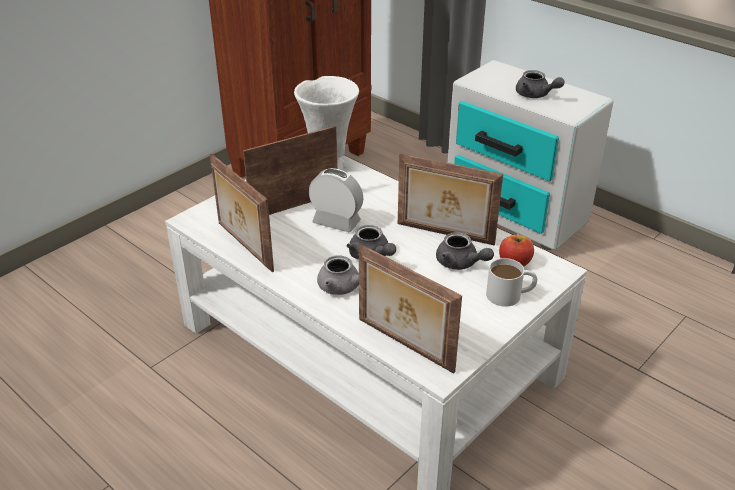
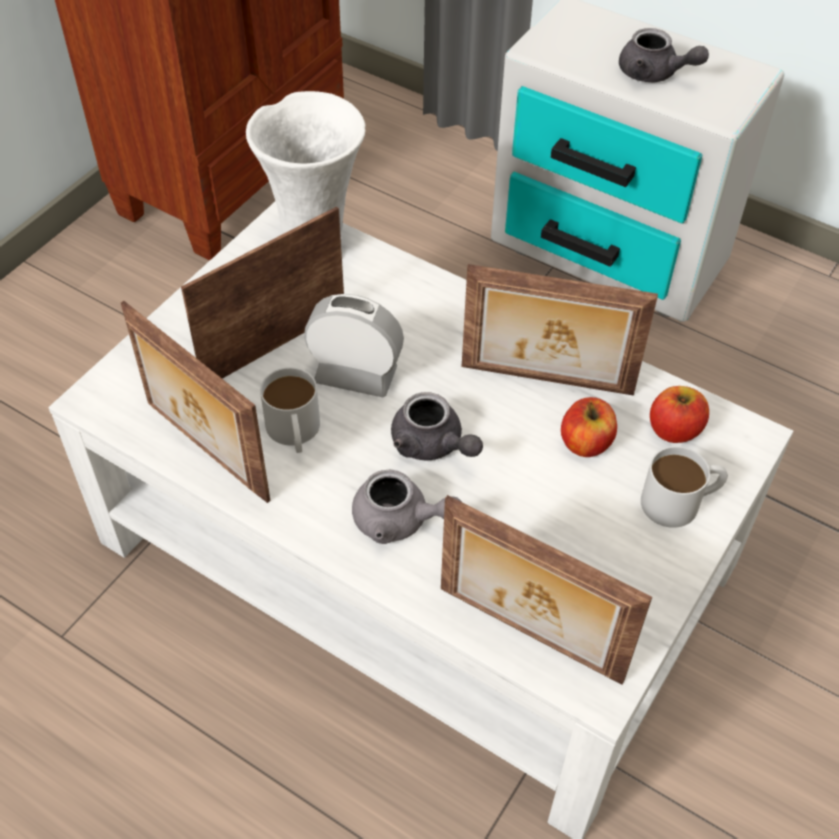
camera: 10 degrees left, 15 degrees up
grey teapot [436,232,494,270] -> apple [561,397,617,457]
none -> white mug [260,367,320,453]

